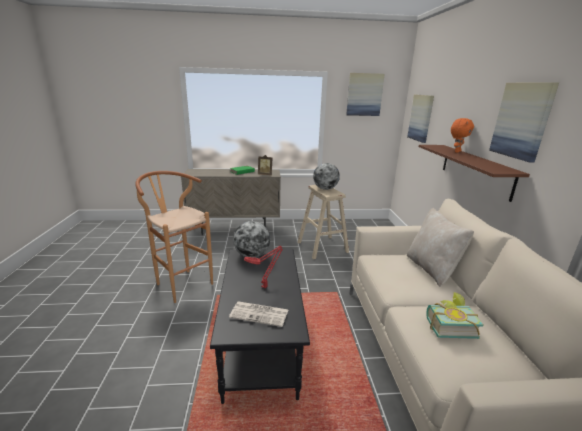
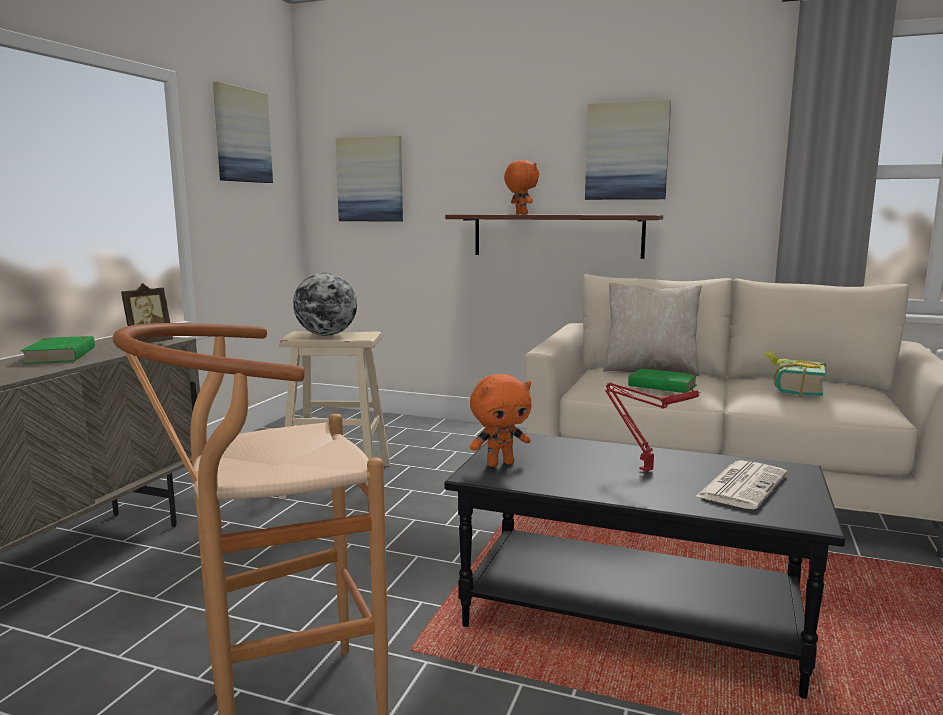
camera: 65 degrees left, 10 degrees down
globe [233,221,270,258] -> orange plush toy [470,374,531,467]
none -> green book [628,368,700,393]

